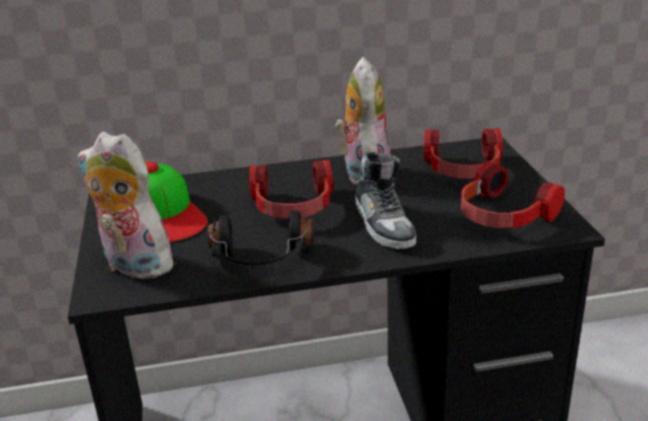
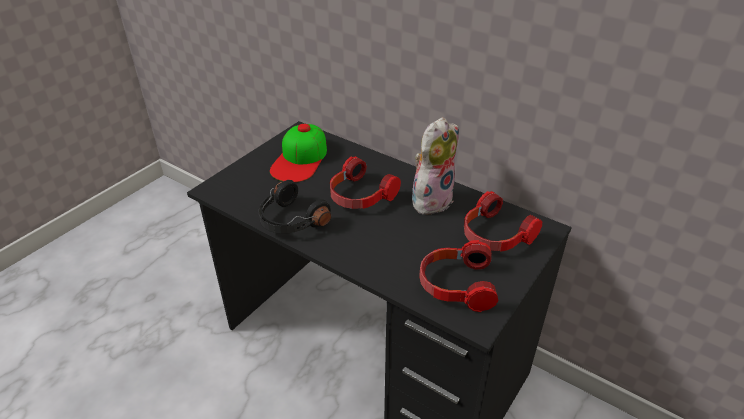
camera: 45 degrees right, 10 degrees up
plush toy [78,132,179,282] -> none
shoe [355,152,416,249] -> none

